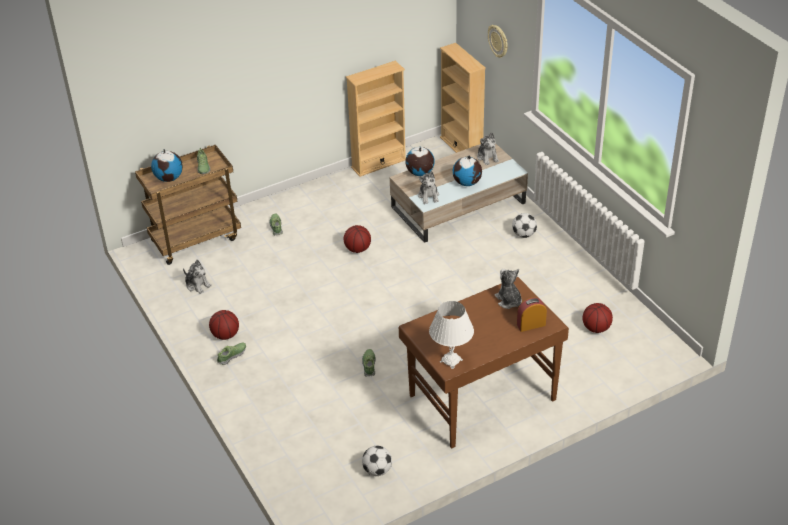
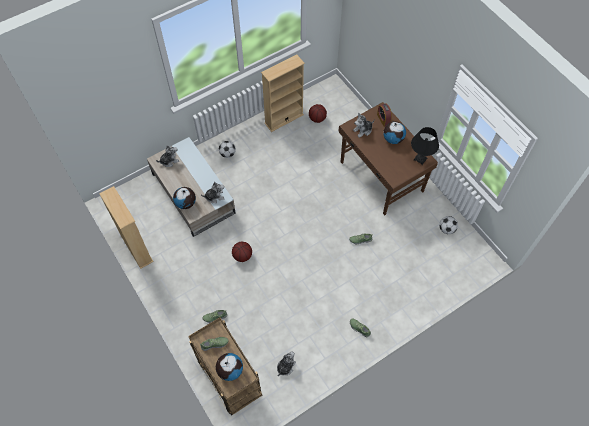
camera: 95 degrees left, 20 degrees up
basketball [209,310,239,340] -> none
white table lamp [429,301,474,369] -> black table lamp [411,127,439,165]
beige bookcase [440,43,486,153] -> beige bookcase moved to [261,55,305,132]
globe [453,155,482,186] -> globe moved to [383,121,406,144]
wall clock [488,25,508,58] -> none

